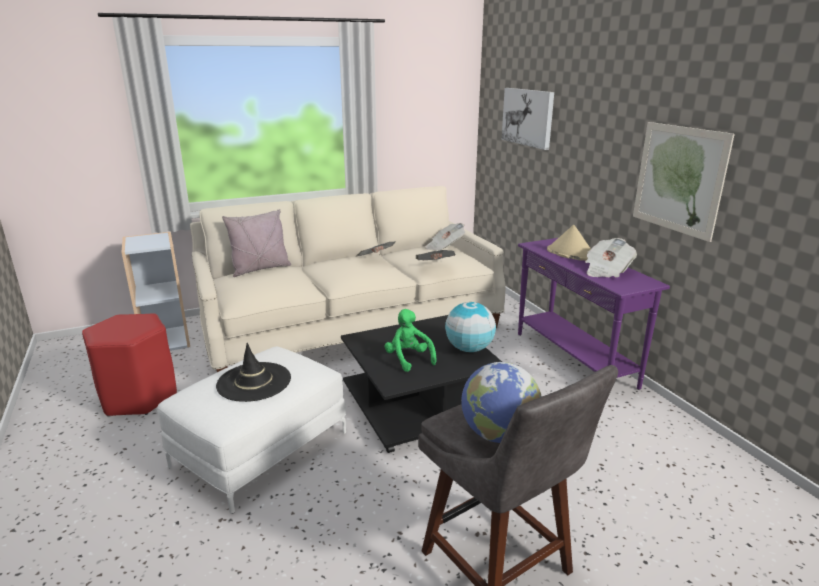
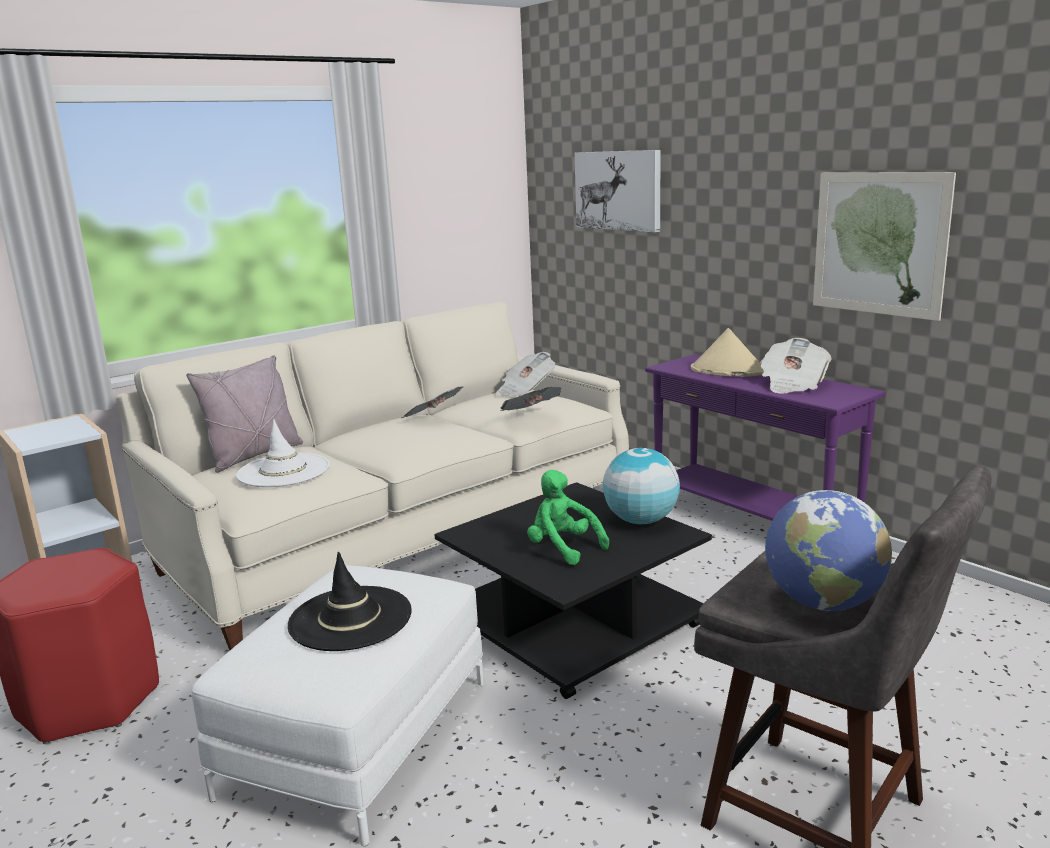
camera: 15 degrees left, 5 degrees down
none -> white hat [236,419,330,487]

